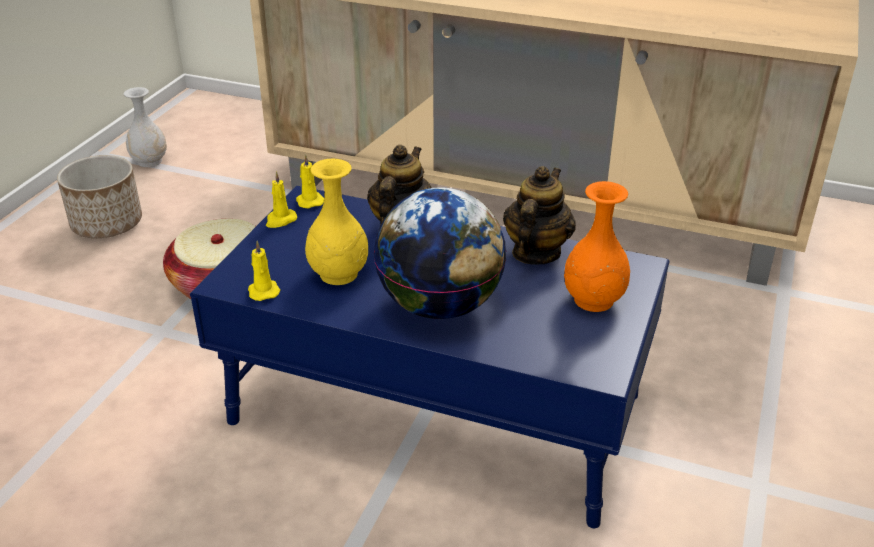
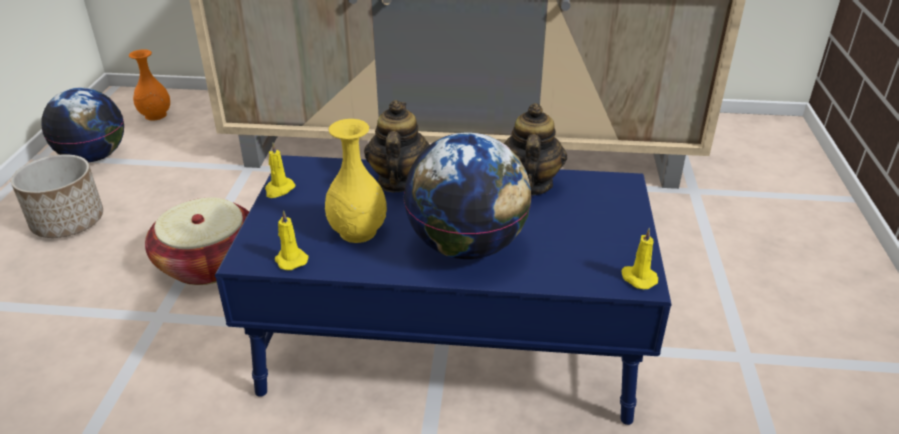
camera: 15 degrees left, 0 degrees up
white vase [123,87,167,167] -> globe [42,88,124,162]
yellow candle [296,154,324,208] -> yellow candle moved to [621,228,658,289]
orange vase [564,181,630,312] -> orange vase moved to [129,49,170,121]

